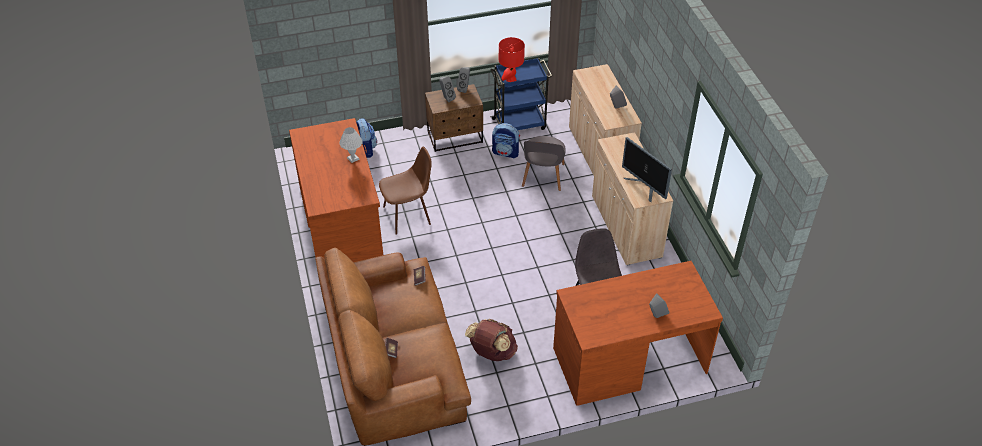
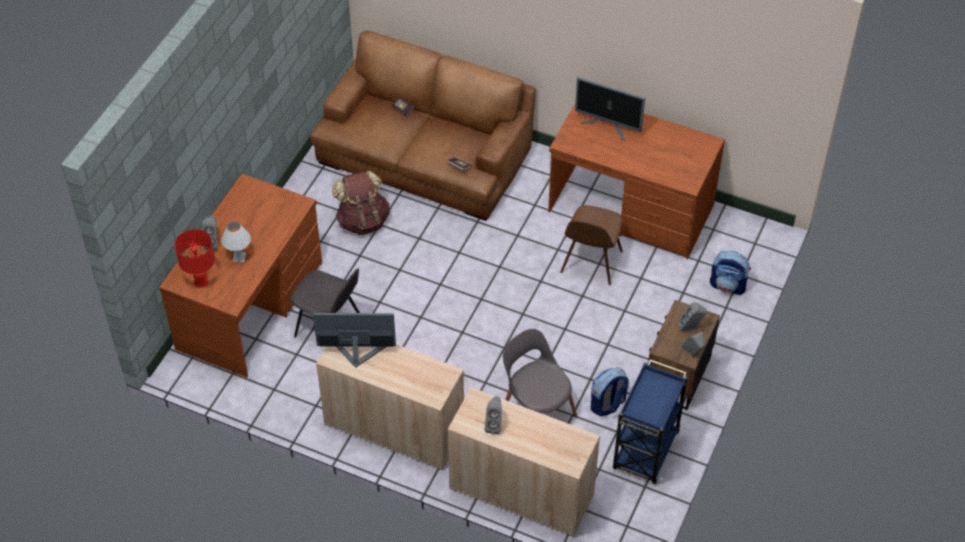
camera: 130 degrees right, 5 degrees up
white table lamp [340,127,363,163] -> white table lamp moved to [221,222,251,262]
red table lamp [499,37,525,82] -> red table lamp moved to [175,229,215,287]
none -> monitor [575,77,645,140]

